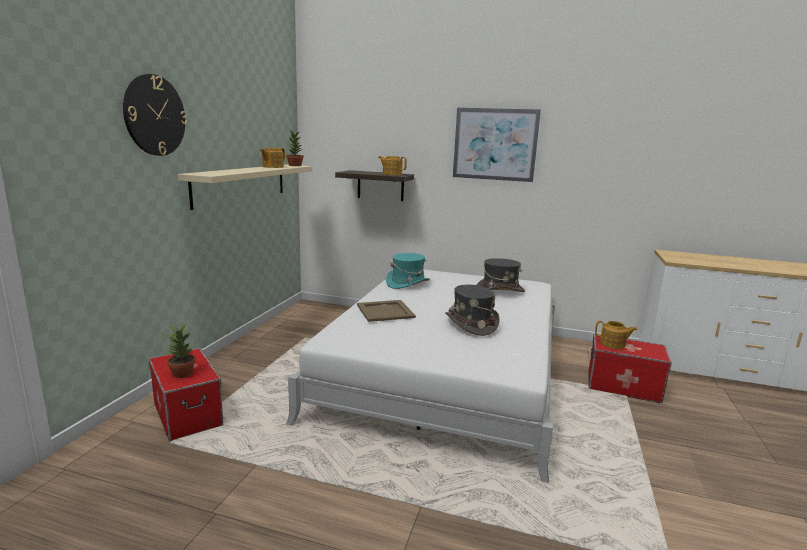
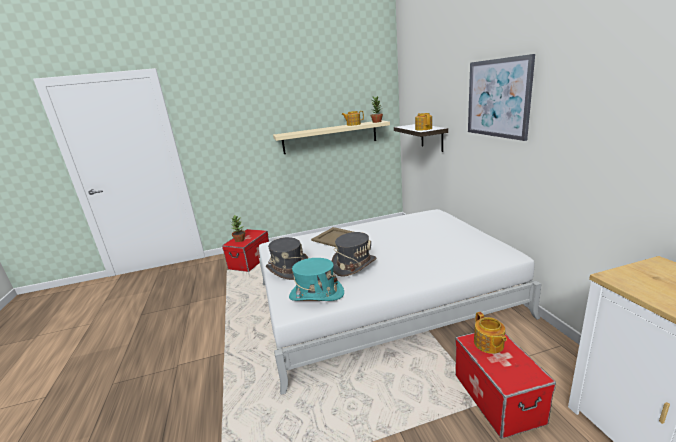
camera: 60 degrees right, 5 degrees up
wall clock [123,74,187,156] -> none
turquoise hat [386,253,430,289] -> turquoise hat moved to [289,258,344,301]
grey hat [476,258,525,292] -> grey hat moved to [266,237,308,280]

